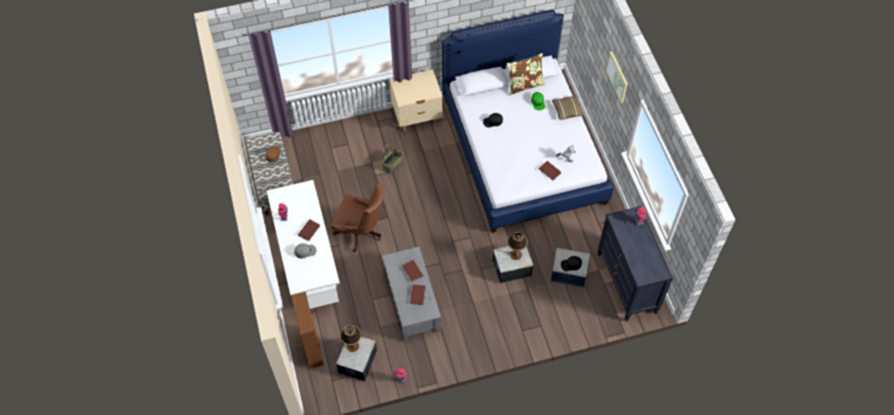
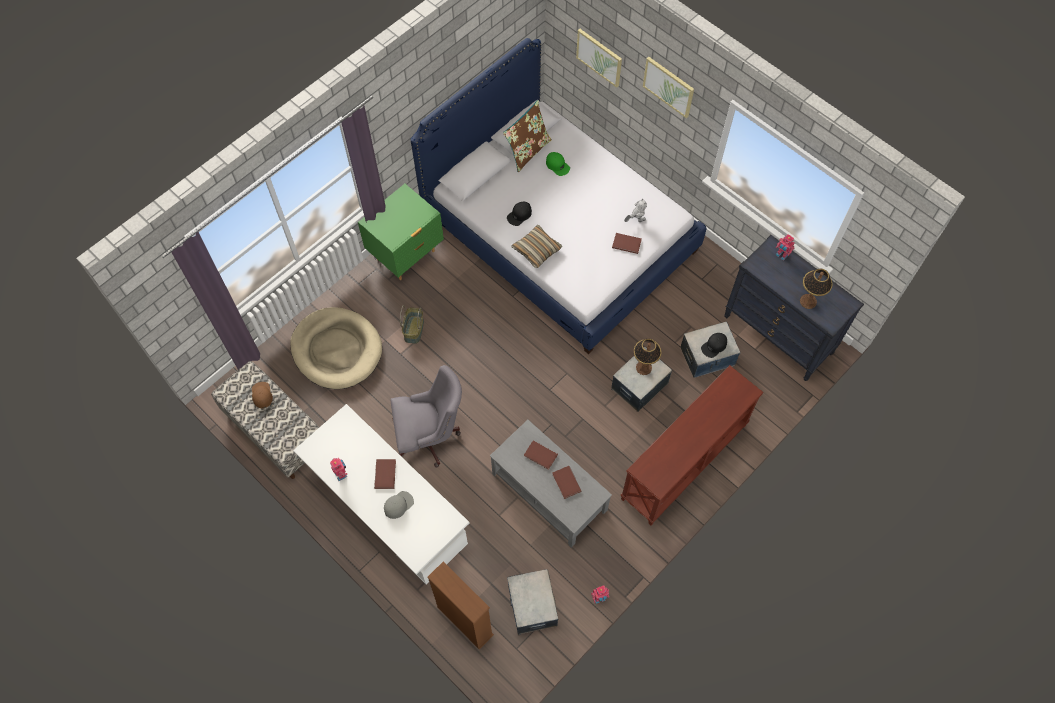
camera: 30 degrees left, 5 degrees up
brown office chair [331,183,384,252] -> grey office chair [390,365,462,468]
table lamp [340,325,361,352] -> table lamp moved to [800,269,833,309]
beige nightstand [389,69,443,131] -> green nightstand [358,184,444,280]
pillow [552,95,584,120] -> pillow moved to [511,225,563,268]
none -> beige dog bed [290,307,382,389]
none -> picture [576,29,622,88]
none -> brown console table [621,365,763,525]

